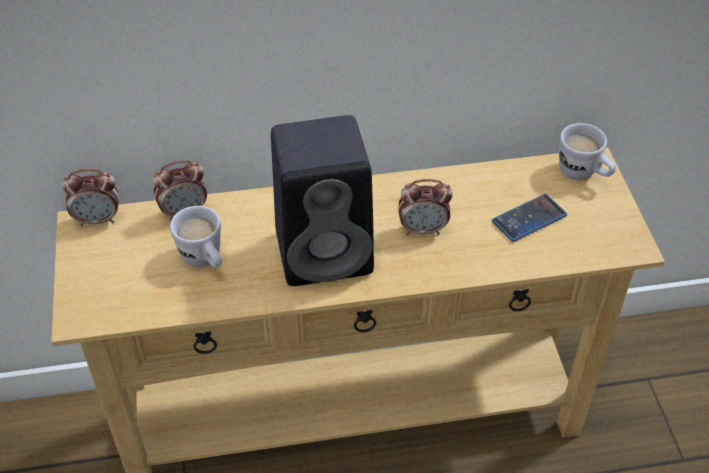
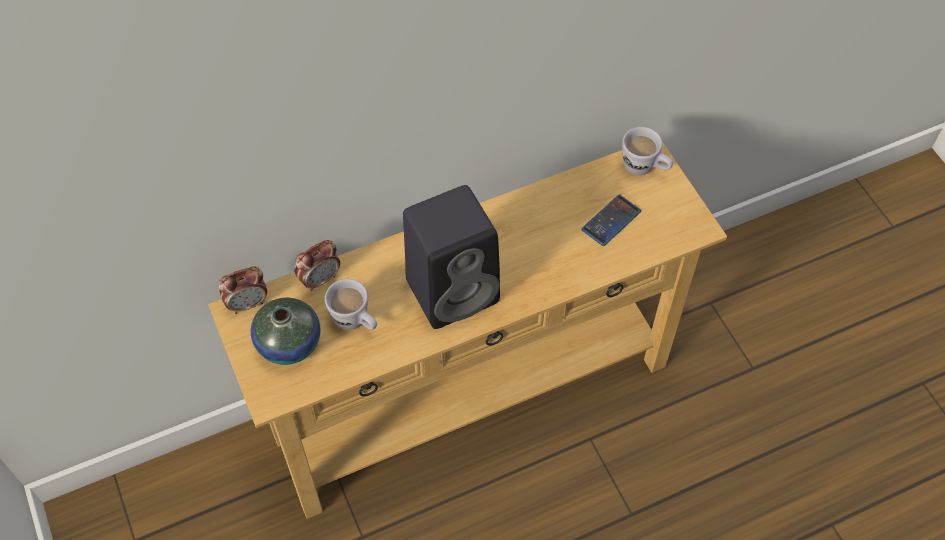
camera: 15 degrees left, 10 degrees up
alarm clock [399,179,453,235] -> none
none -> vase [251,298,320,365]

